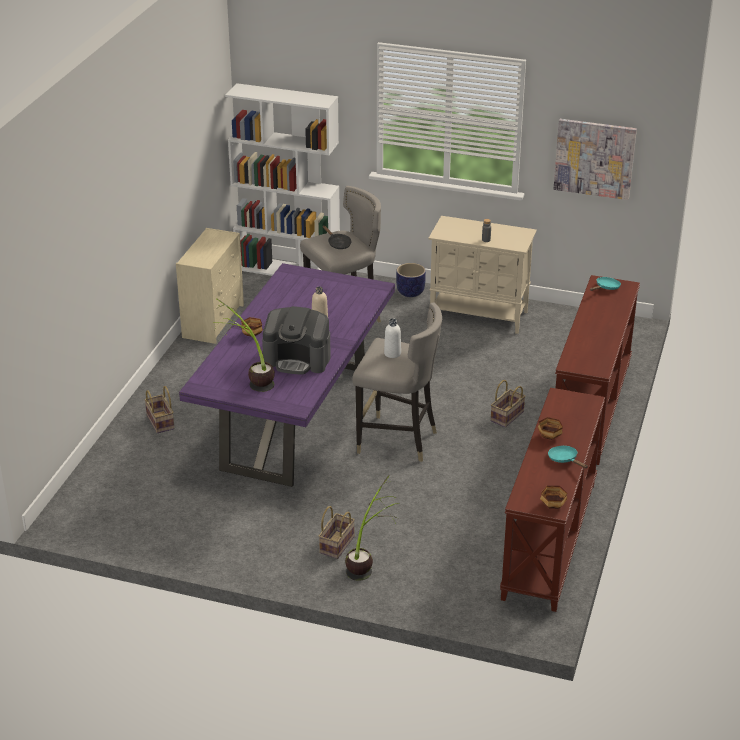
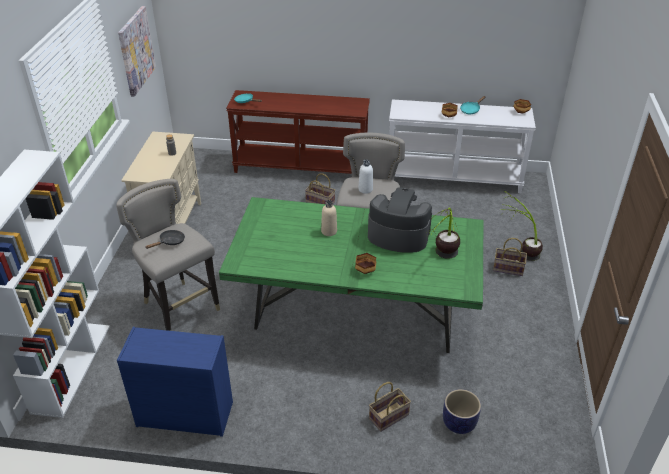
camera: 100 degrees left, 5 degrees up
beige dresser [176,228,244,344] -> blue dresser [117,327,233,437]
purple dining table [179,263,395,487] -> green dining table [219,197,483,353]
coffee machine [262,306,331,375] -> coffee machine turned 75 degrees counterclockwise [368,187,432,253]
planter [396,263,426,297] -> planter moved to [443,389,481,434]
brown console table [500,388,605,612] -> white console table [389,99,536,193]

